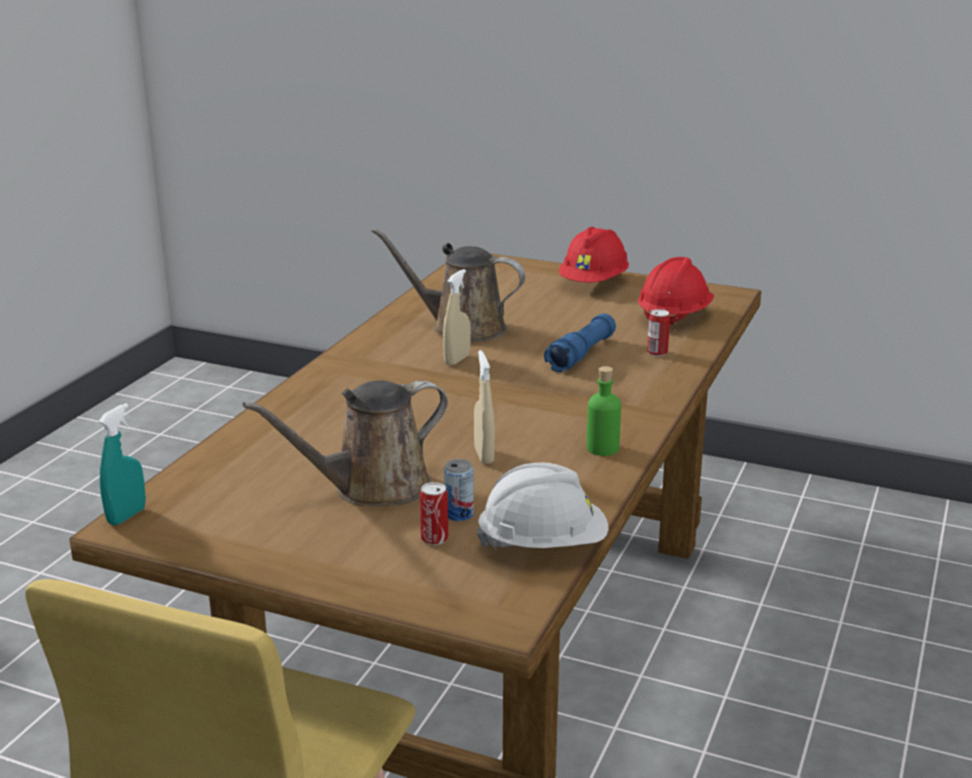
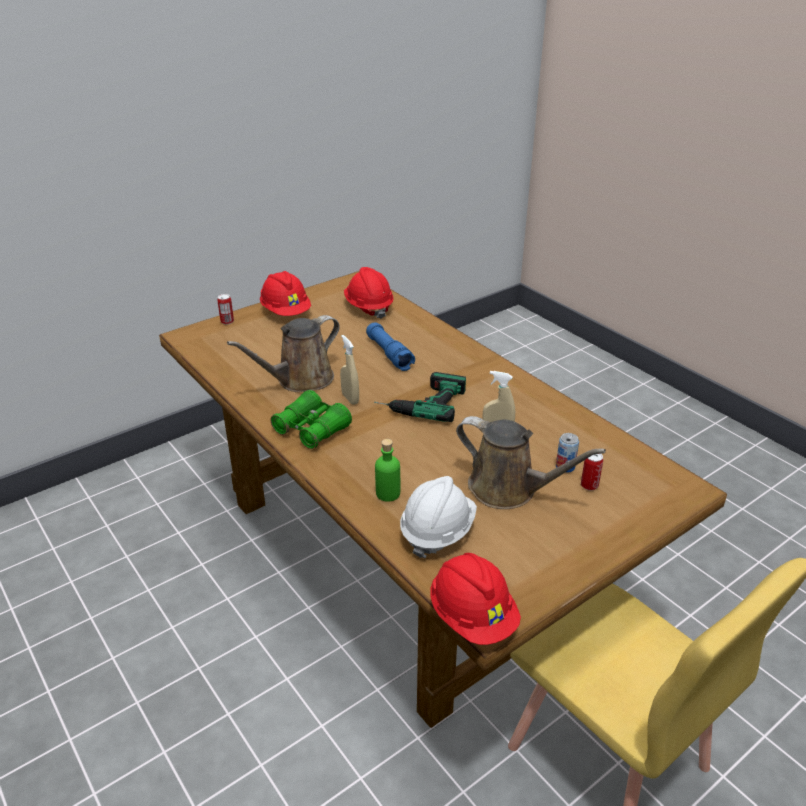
camera: 60 degrees left, 10 degrees up
turquoise spray bottle [98,403,146,525] -> red hard hat [430,553,521,645]
brown watering can [243,380,448,506] -> brown watering can turned 60 degrees counterclockwise [456,416,606,509]
white hard hat [477,463,608,549] -> white hard hat moved to [400,476,477,558]
green bottle [587,366,621,456] -> green bottle moved to [375,439,400,502]
can [647,309,670,356] -> can moved to [217,294,234,325]
none -> green binoculars [270,390,352,449]
none -> power drill [374,372,466,422]

